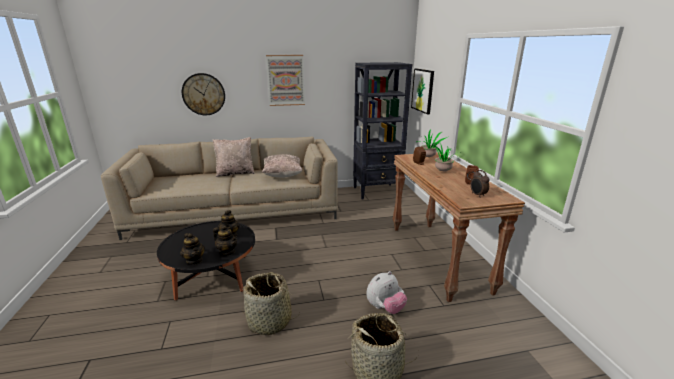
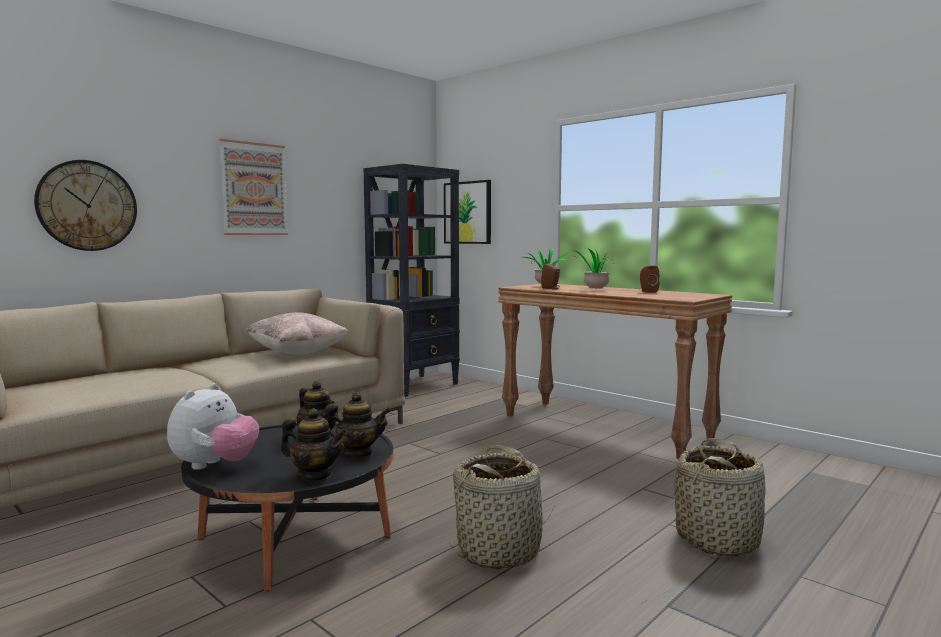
camera: 35 degrees left, 15 degrees down
beige pillow [212,137,255,177] -> none
plush toy [366,271,407,314] -> plush toy moved to [167,383,259,470]
alarm clock [470,170,490,198] -> none

